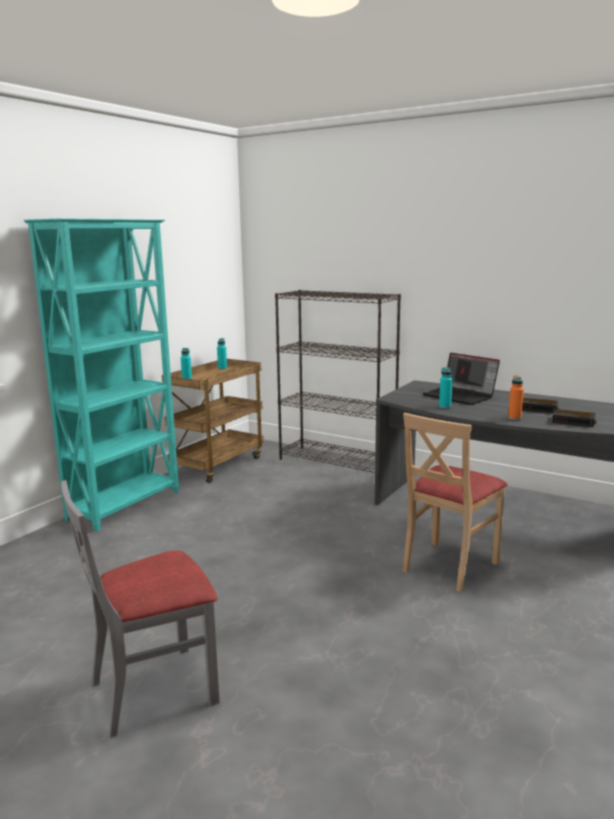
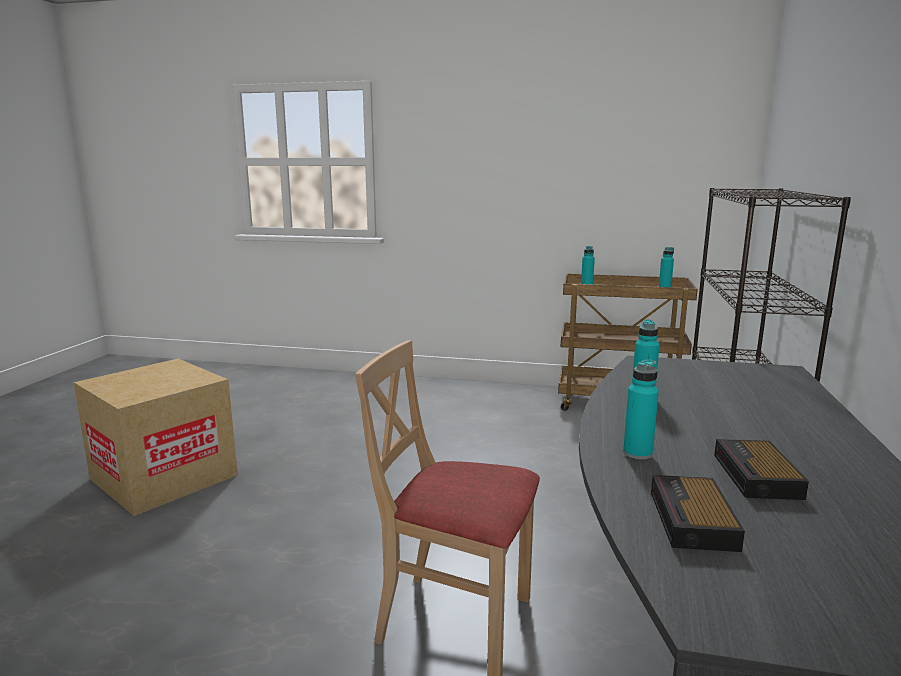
camera: 70 degrees right, 0 degrees up
turquoise bookcase [23,218,179,531] -> none
grey chair [61,480,220,738] -> cardboard box [74,359,238,516]
laptop [423,353,500,405] -> none
orange bottle [508,375,524,420] -> turquoise bottle [623,360,659,460]

